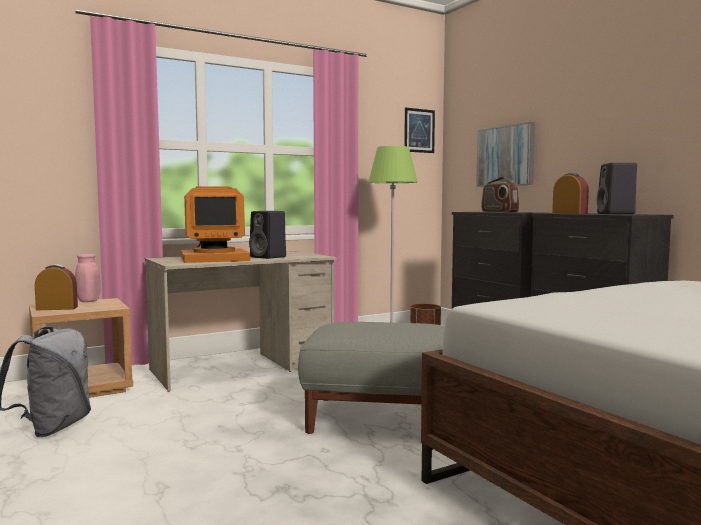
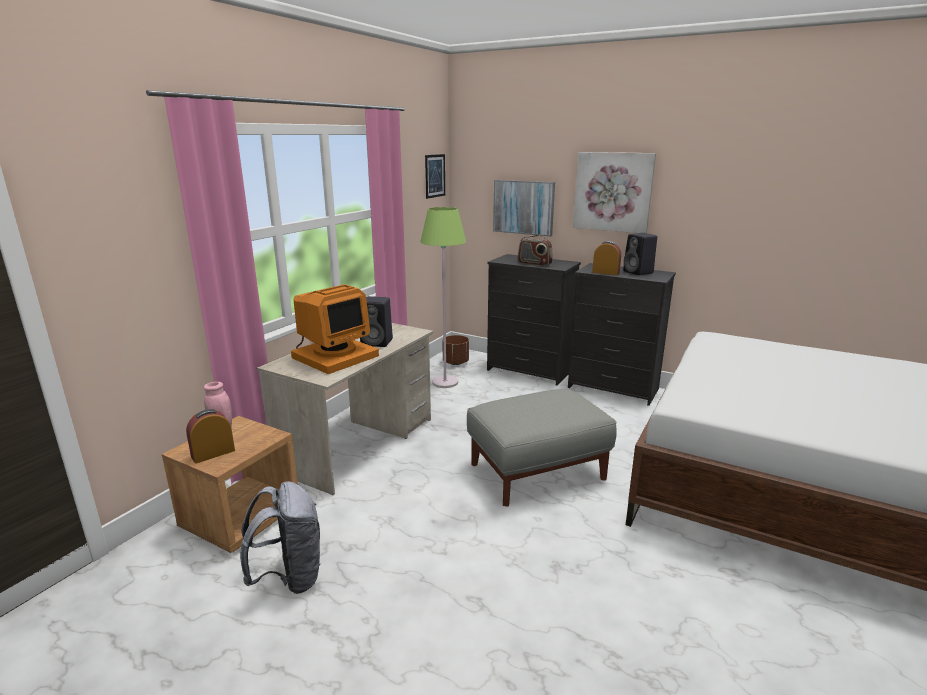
camera: 30 degrees left, 15 degrees up
none -> picture [573,152,656,233]

